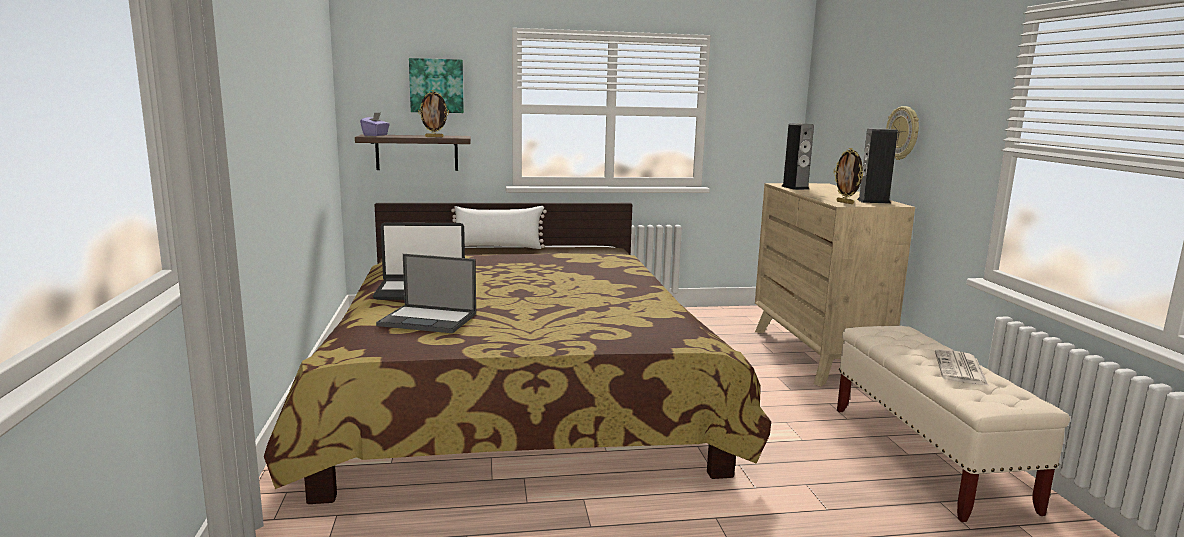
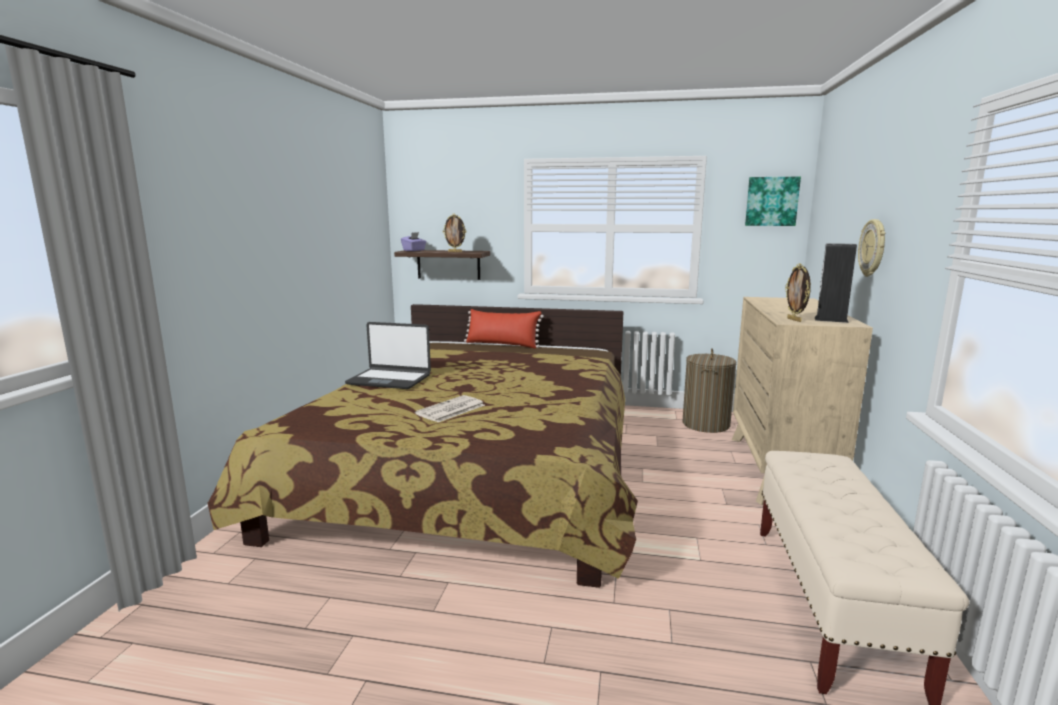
camera: 20 degrees right, 0 degrees up
laptop [376,254,476,333] -> none
picture [409,58,464,113] -> picture moved to [745,177,801,226]
white pillow [451,206,547,249] -> red pillow [464,309,544,349]
speaker [781,123,814,190] -> none
newspaper [935,349,989,386] -> newspaper moved to [415,395,485,422]
none -> laundry basket [683,348,737,433]

